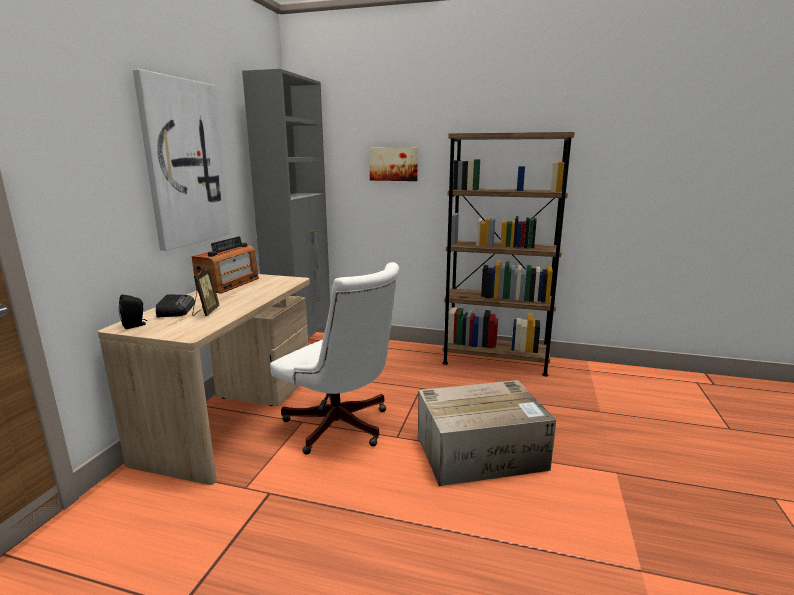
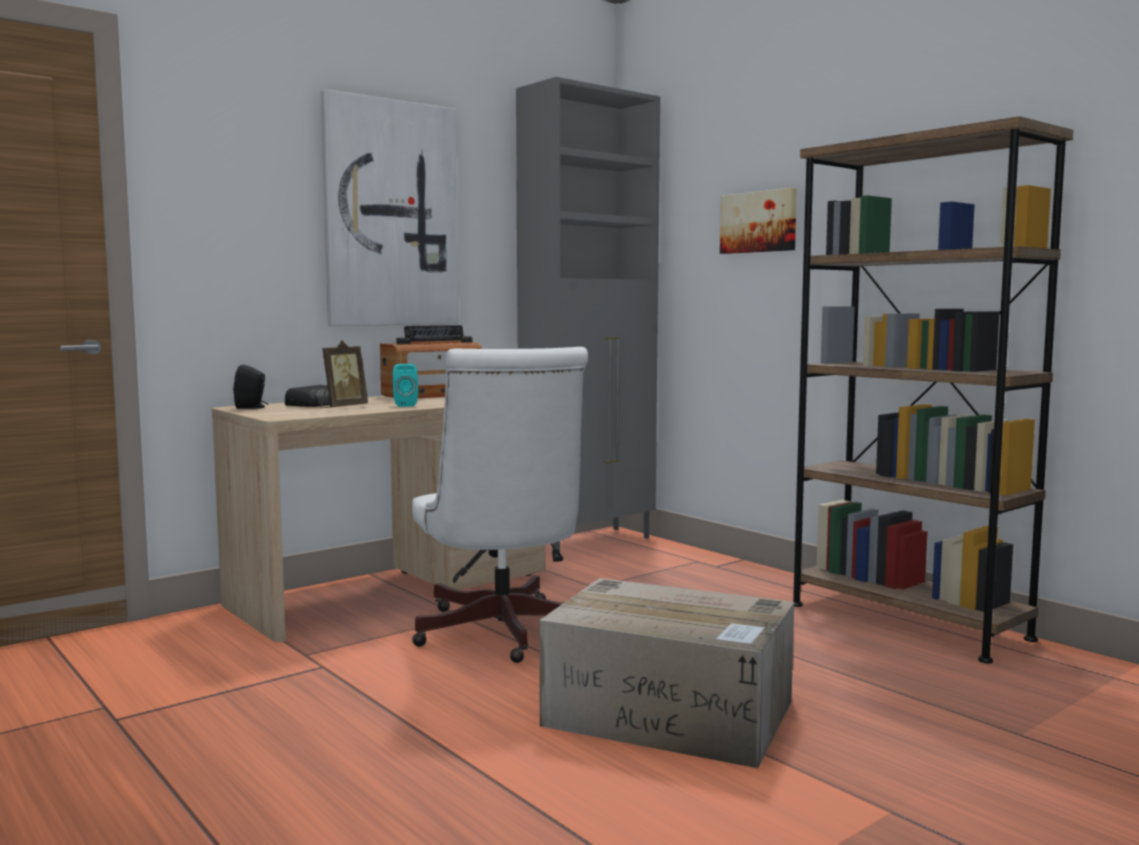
camera: 35 degrees right, 10 degrees down
none -> turquoise speaker [393,364,418,407]

